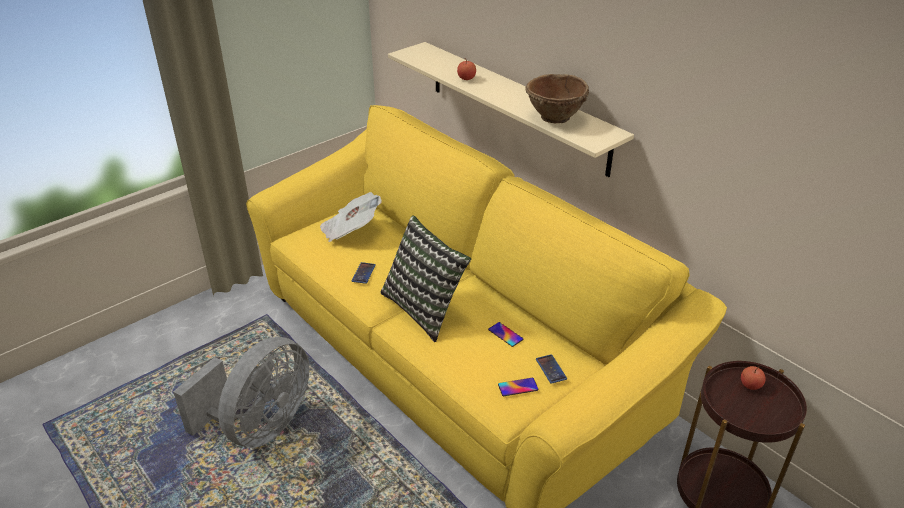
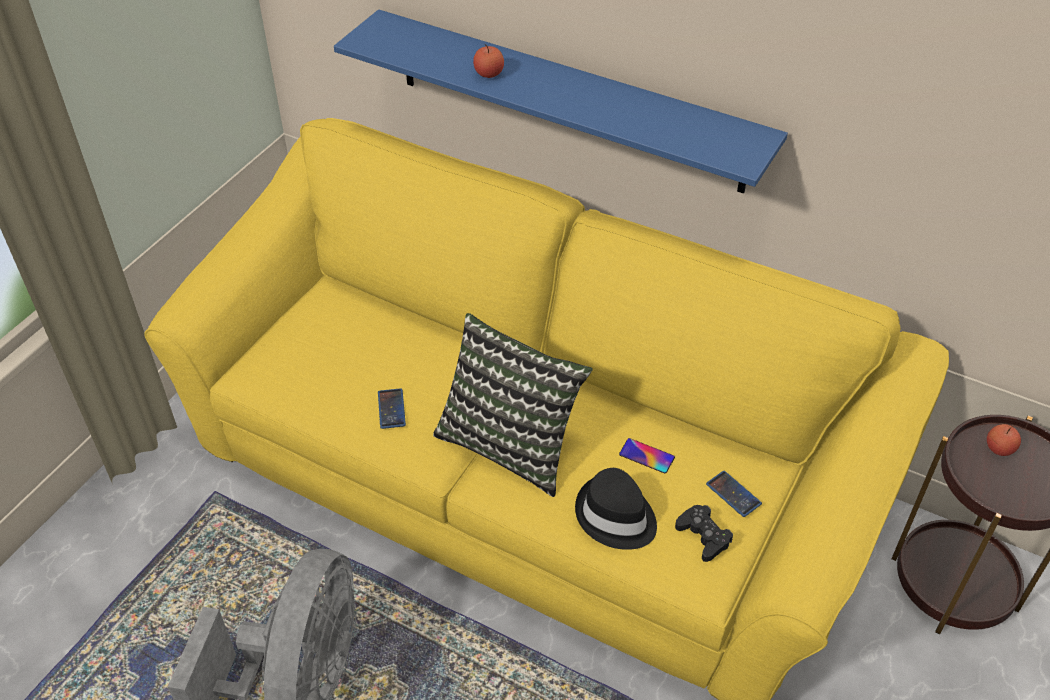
camera: 20 degrees left, 10 degrees up
newspaper [320,192,382,242] -> none
beige shelf [388,42,634,177] -> blue shelf [334,9,788,194]
phone [498,378,539,396] -> black game controller [675,505,733,562]
brown bowl [525,74,589,123] -> none
none -> black hat [575,468,657,550]

